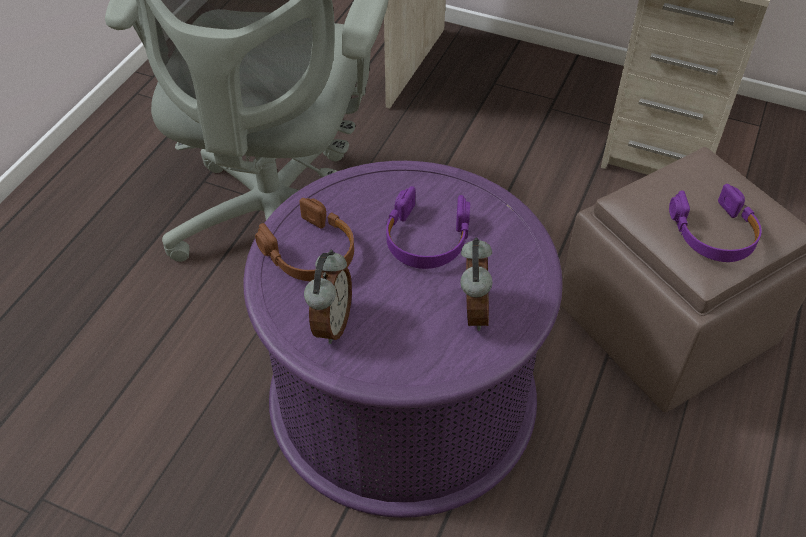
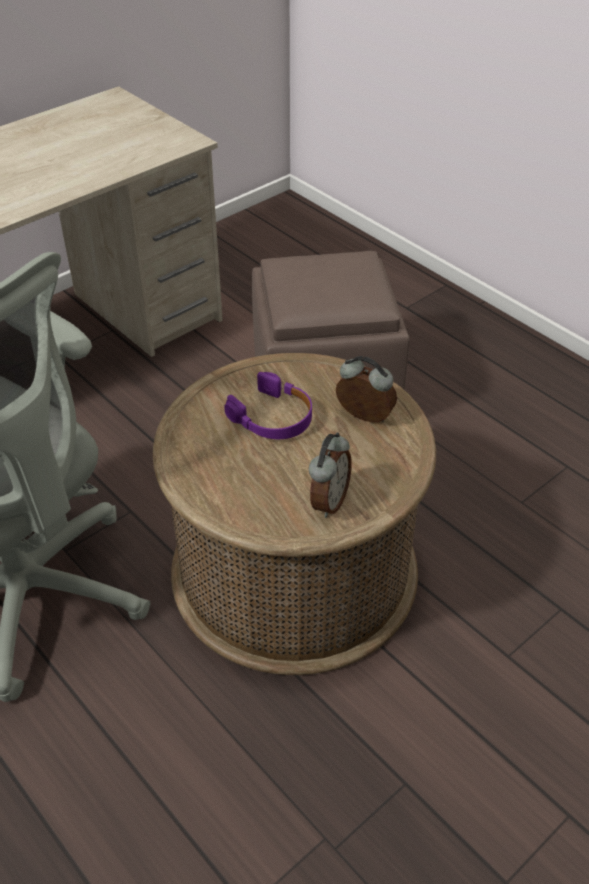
camera: 65 degrees left, 5 degrees down
purple coffee table [243,161,563,518] -> brown coffee table [153,353,436,675]
brown headphones [255,198,354,281] -> none
alarm clock [304,250,352,344] -> alarm clock turned 75 degrees clockwise [309,433,352,518]
purple headphones [669,184,762,262] -> none

